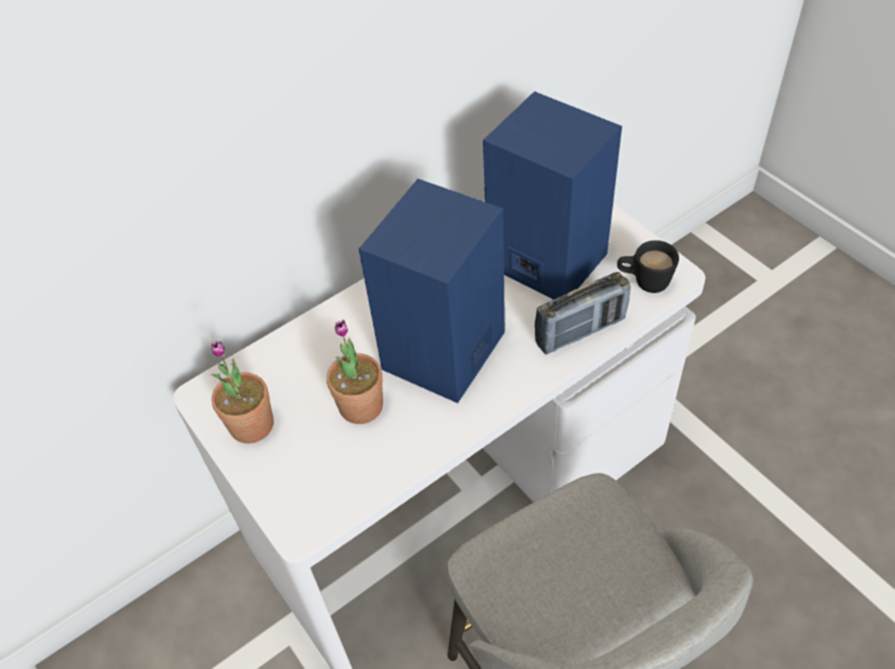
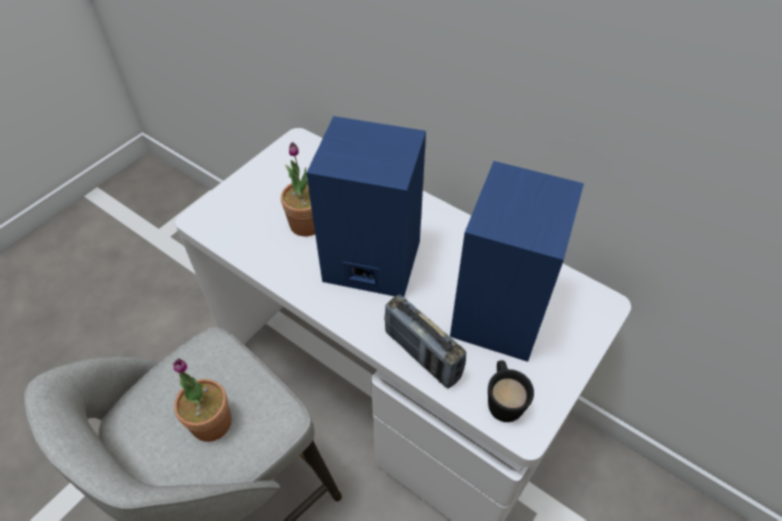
camera: 70 degrees right, 0 degrees up
potted plant [211,341,274,443] -> potted plant moved to [173,358,232,442]

